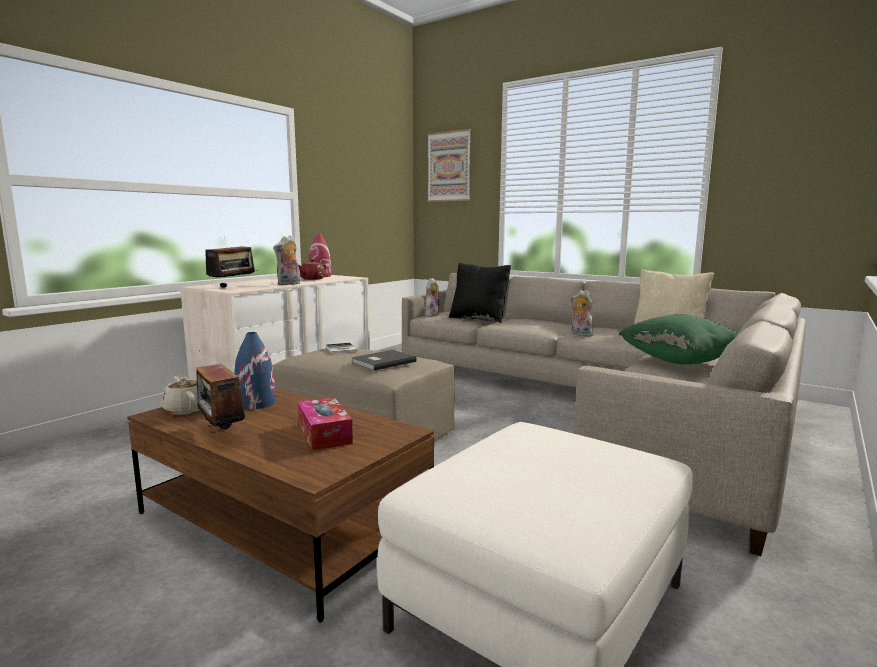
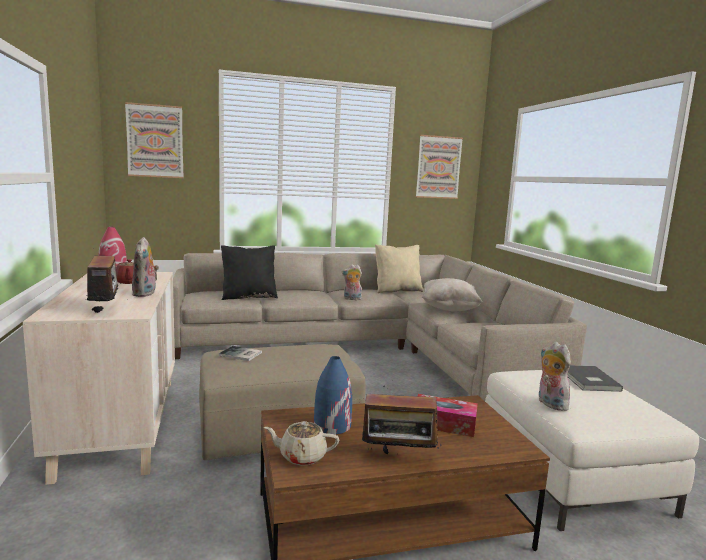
camera: 50 degrees left, 0 degrees up
grey book [352,350,417,371] -> grey book moved to [568,365,623,392]
plush toy [423,278,439,316] -> plush toy moved to [538,342,571,411]
green pillow [618,315,738,364] -> beige pillow [422,278,482,311]
none -> picture [416,135,463,199]

